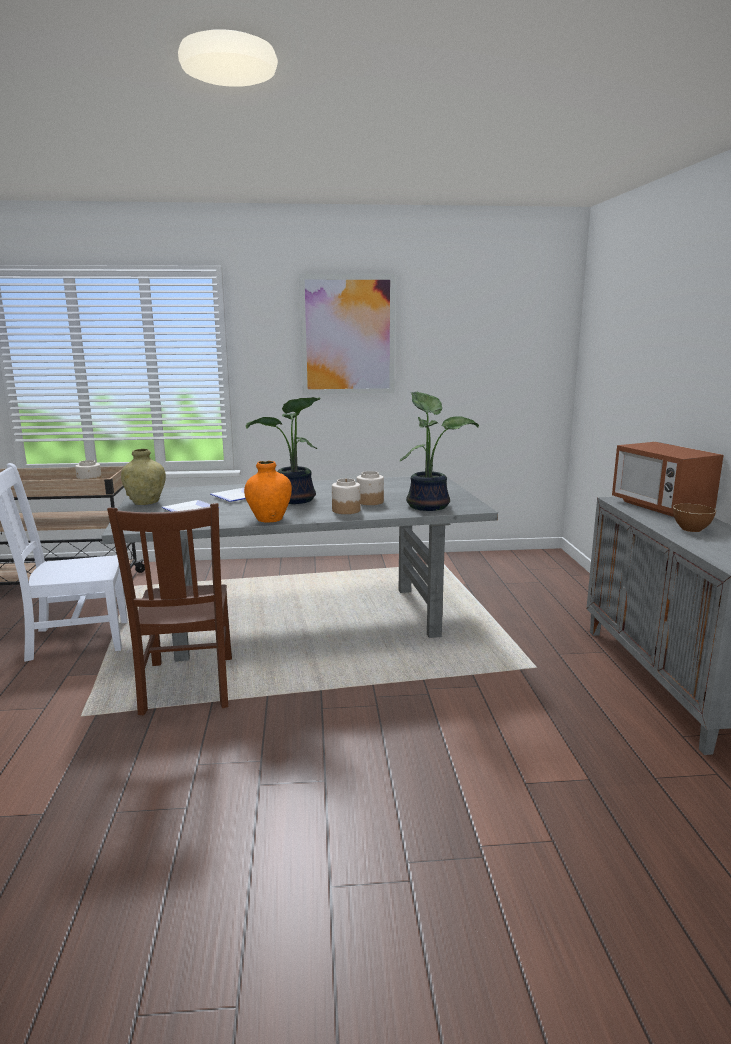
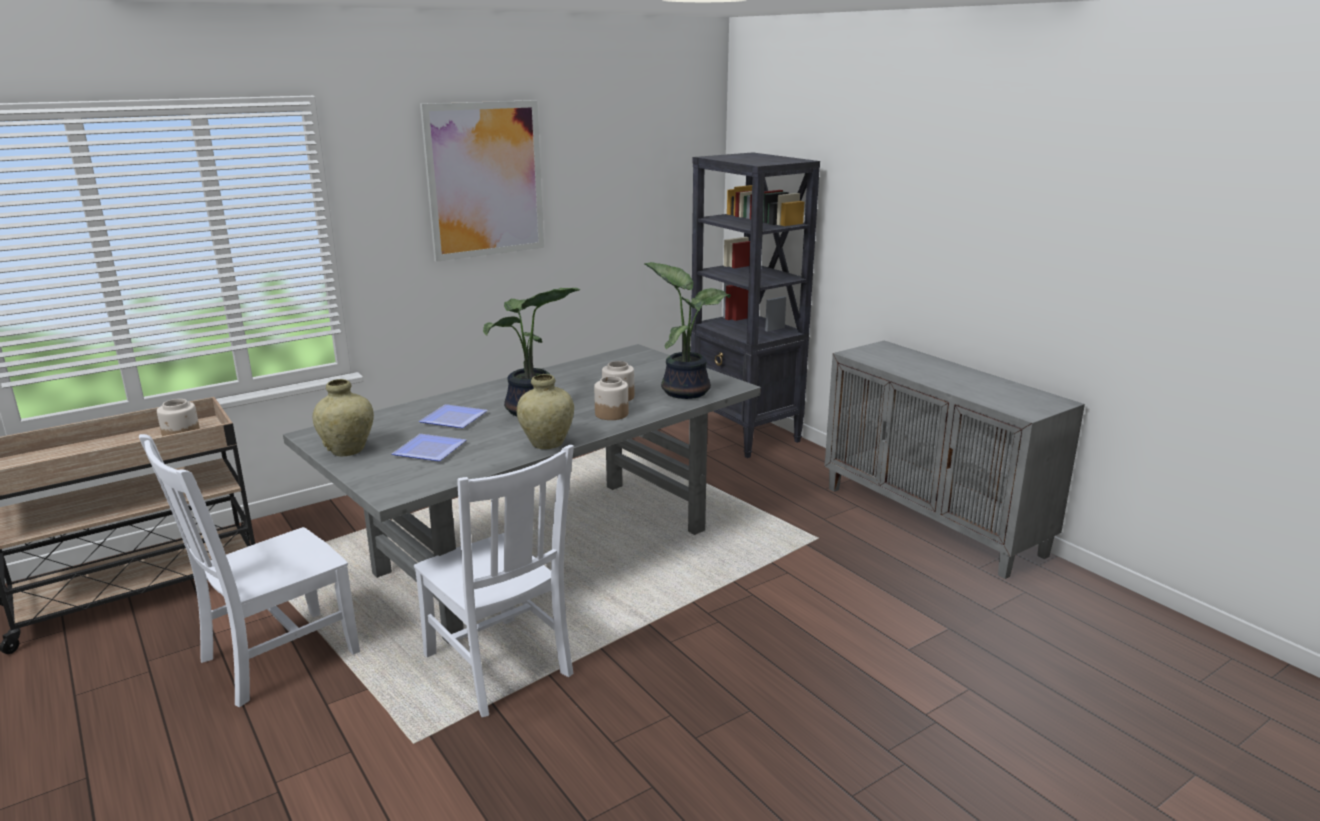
camera: 30 degrees left, 5 degrees up
brown chair [107,503,232,715] -> white chair [414,445,574,717]
orange vase [244,461,292,523] -> beige vase [517,374,574,449]
microwave [612,442,724,517] -> none
brown bowl [673,504,716,532] -> none
none -> black bookcase [690,152,820,458]

